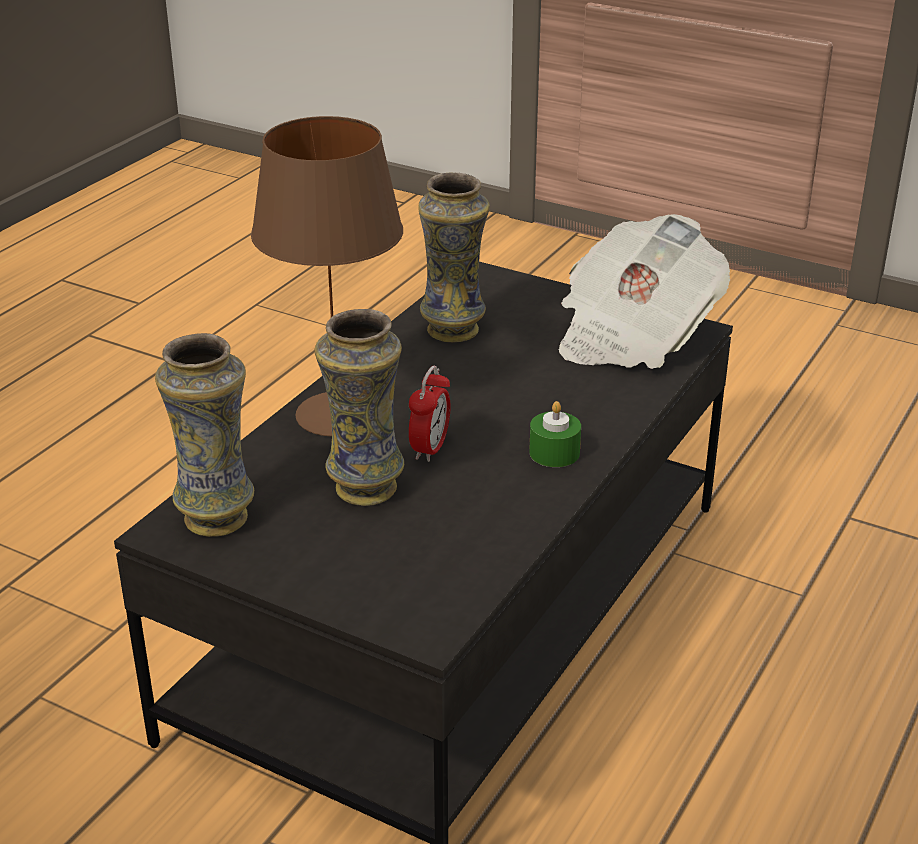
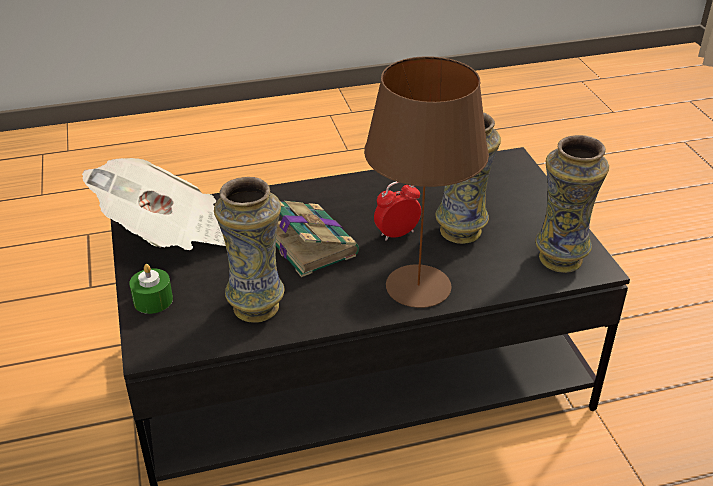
camera: 135 degrees left, 5 degrees up
green candle [529,401,581,467] -> green candle moved to [129,264,173,314]
none -> book [276,200,359,277]

